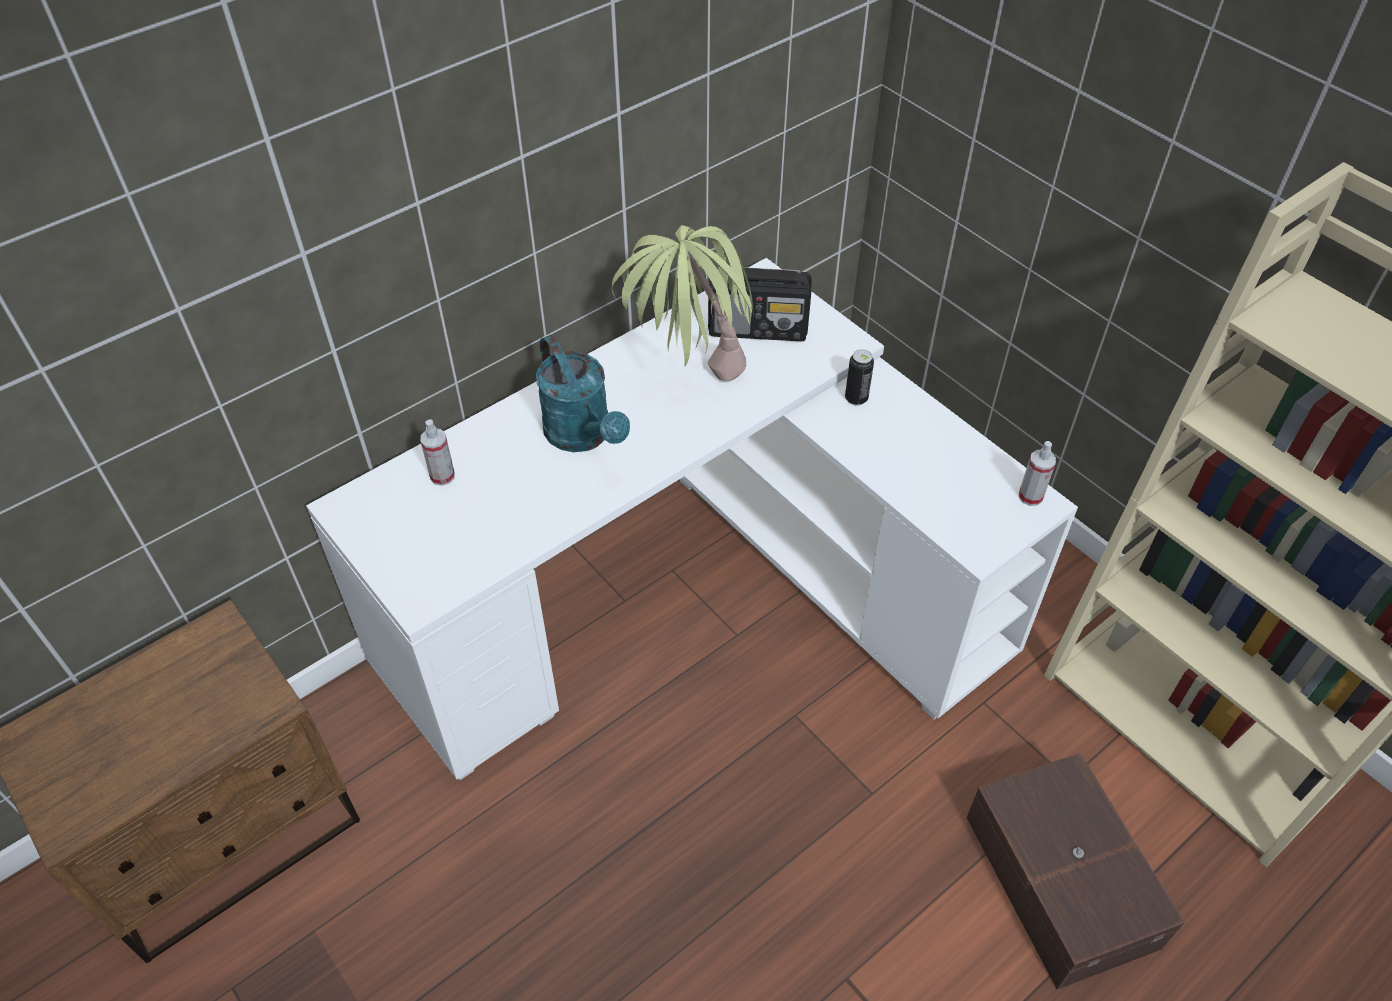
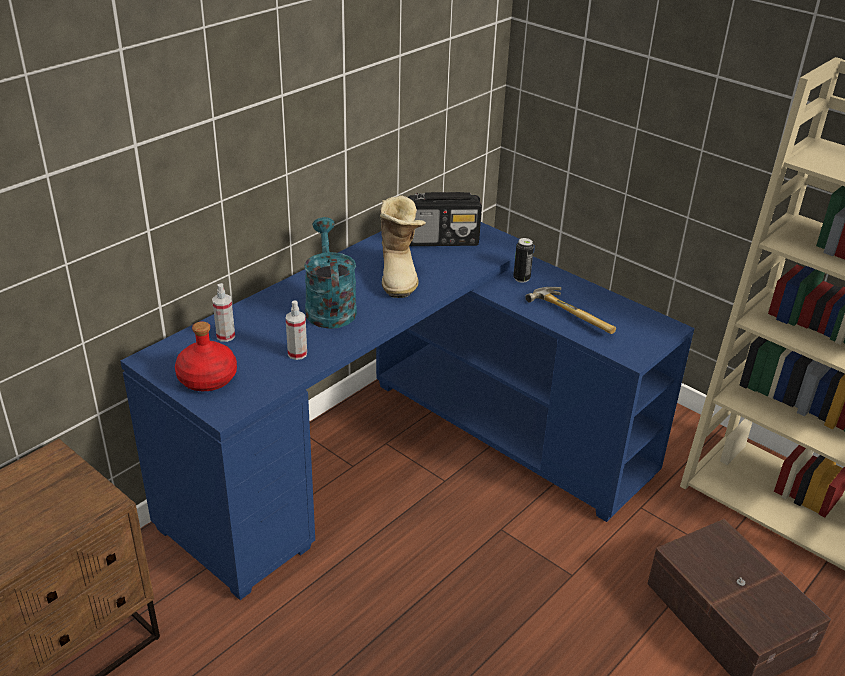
camera: 10 degrees left, 15 degrees down
white desk [306,258,1078,780] -> blue desk [120,222,695,600]
turquoise watering can [536,335,630,452] -> turquoise watering can turned 150 degrees counterclockwise [304,217,357,329]
potted plant [612,225,754,381] -> boot [380,195,426,298]
spray bottle [1019,441,1056,506] -> spray bottle moved to [286,300,307,360]
none -> red bottle [175,321,237,391]
none -> hammer [525,287,616,334]

